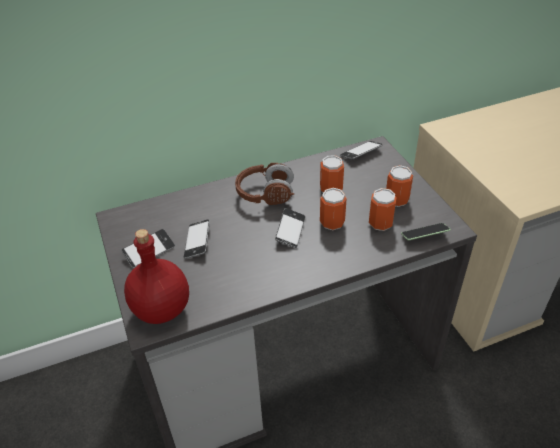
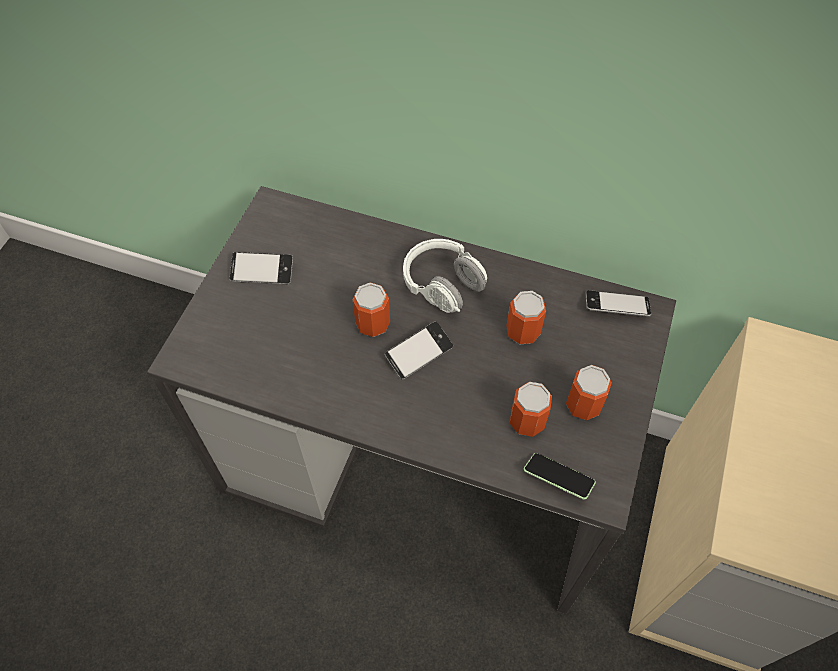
camera: 40 degrees right, 15 degrees up
red bottle [124,229,189,324] -> none
phone [184,219,210,259] -> none
brown headphones [235,163,294,205] -> white headphones [403,239,487,313]
can [320,188,347,230] -> can moved to [352,282,390,337]

